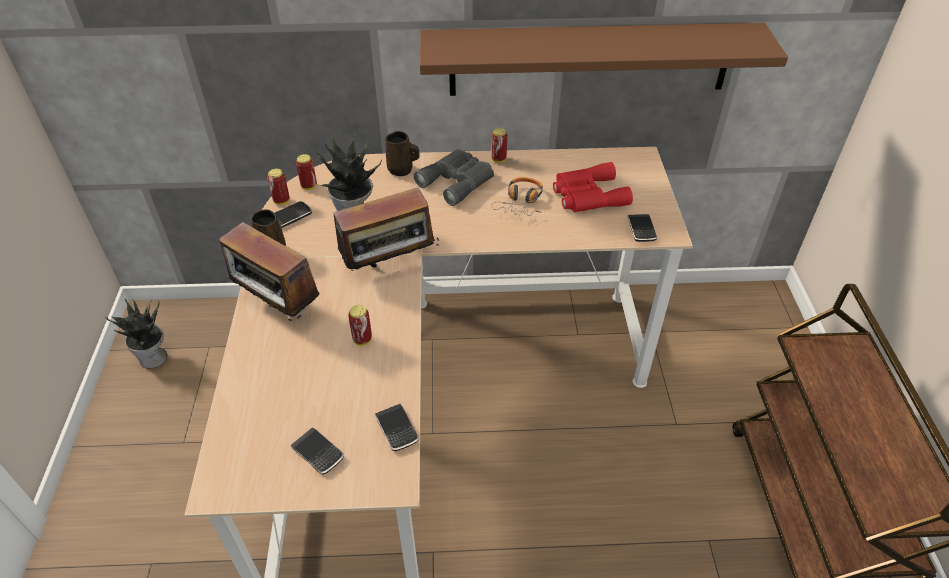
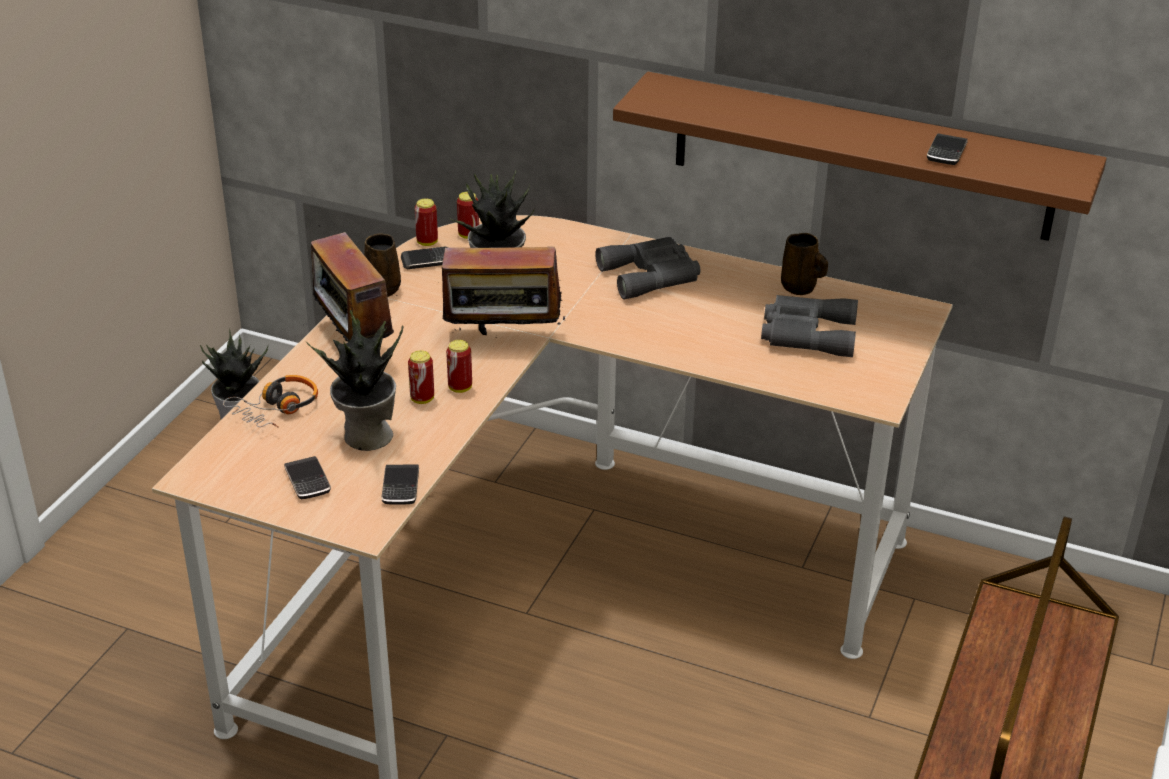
camera: 25 degrees right, 10 degrees down
brown mug [386,131,420,176] -> brown mug moved to [781,233,828,295]
can [491,128,507,163] -> can moved to [446,340,472,393]
headphones [491,177,543,216] -> headphones moved to [223,375,318,428]
red binoculars [553,162,633,212] -> grey binoculars [761,295,858,357]
phone [628,214,657,242] -> phone moved to [927,133,968,165]
none -> potted plant [306,310,404,451]

